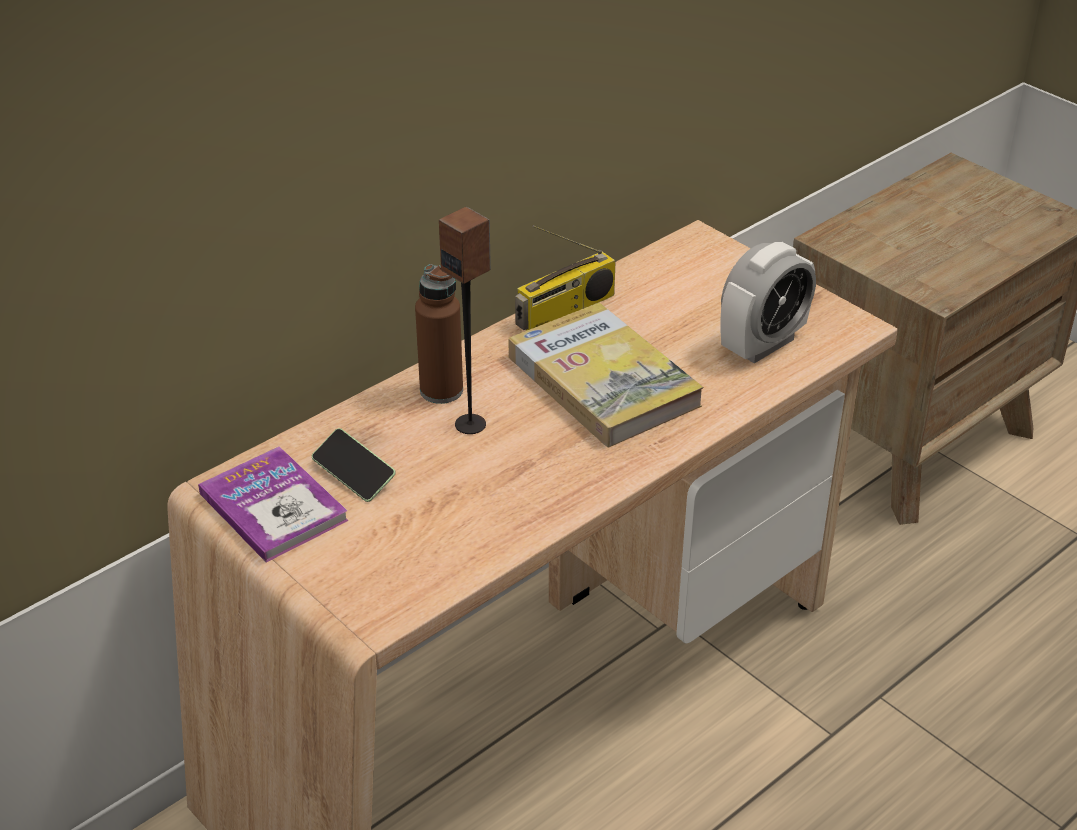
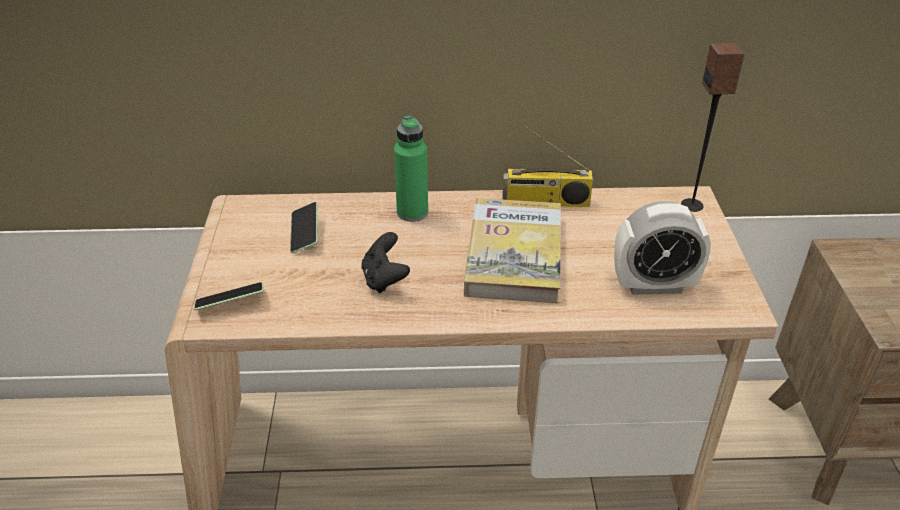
camera: 40 degrees right, 0 degrees up
book [198,446,349,563] -> none
brown bottle [415,264,463,404] -> green bottle [394,116,428,222]
speaker [439,207,491,434] -> speaker moved to [681,43,745,212]
none -> phone [194,282,264,310]
none -> black game controller [361,232,410,293]

